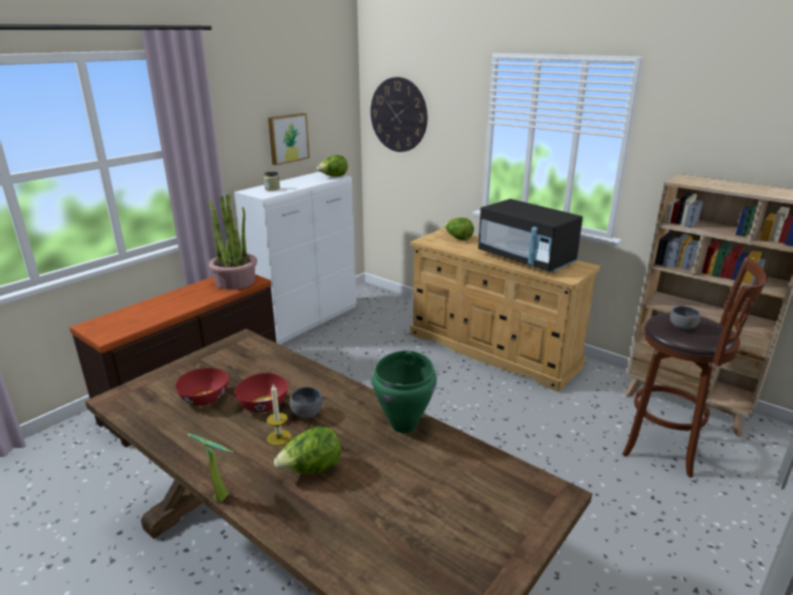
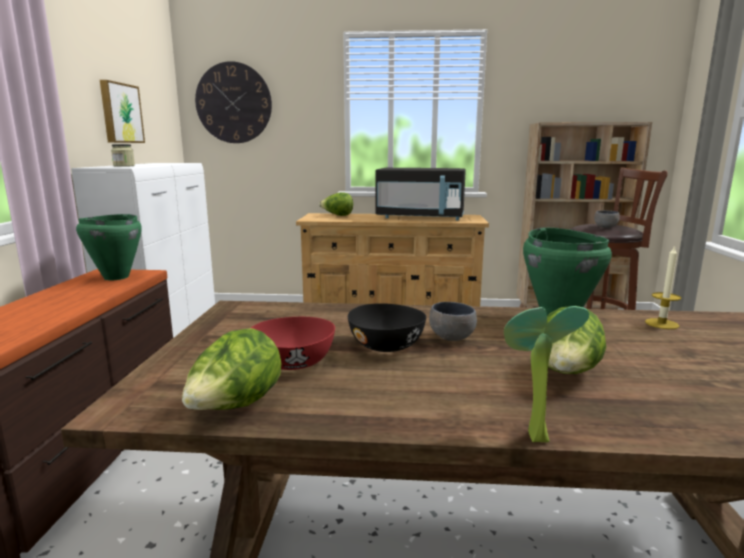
camera: 35 degrees left, 10 degrees down
potted plant [208,194,257,290] -> green cooking pot [76,214,142,280]
red bowl [235,373,288,413] -> black bowl [348,303,426,352]
candle [267,384,291,446] -> candle moved to [645,245,681,329]
lettuce [317,155,348,177] -> lettuce moved to [182,328,281,410]

